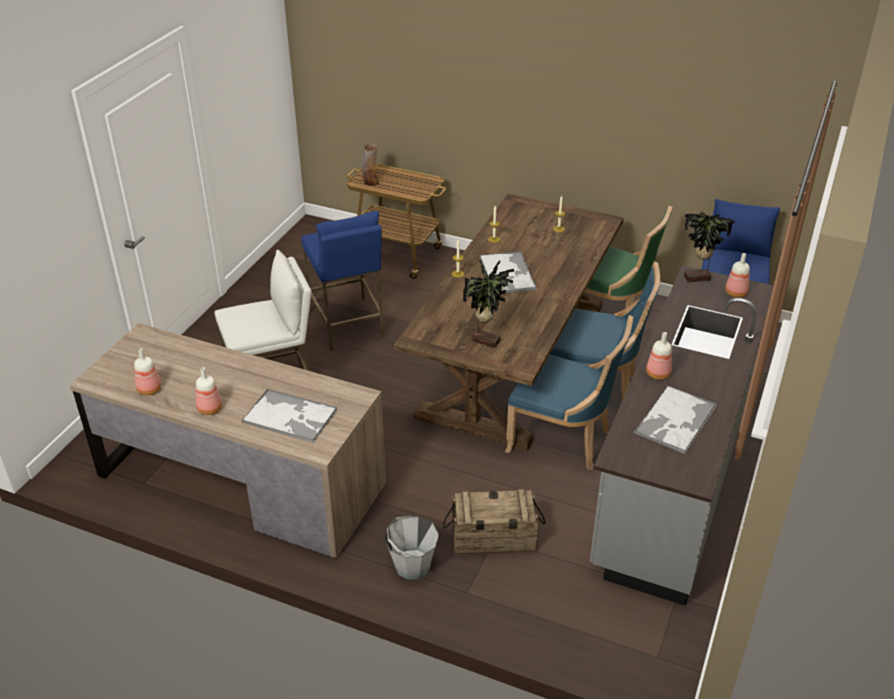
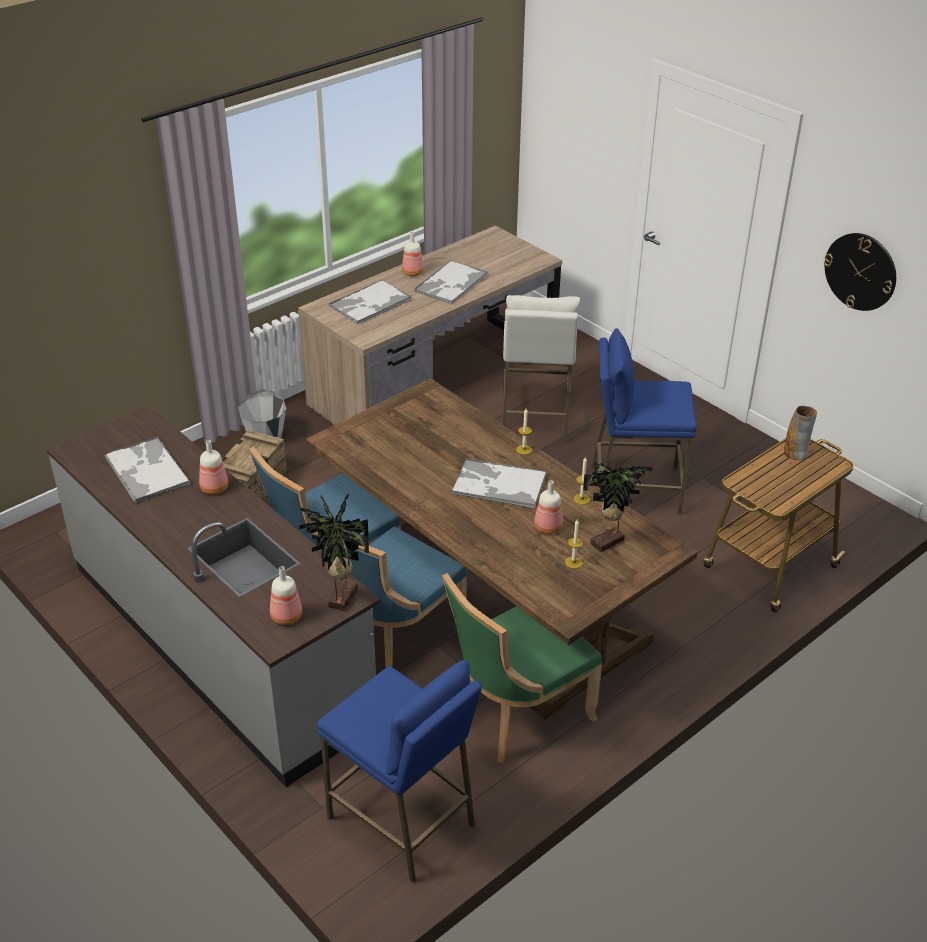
camera: 115 degrees right, 0 degrees up
bottle [134,348,161,395] -> bottle moved to [534,481,563,534]
potted plant [463,260,514,348] -> potted plant moved to [583,462,652,552]
none -> tray [414,260,488,304]
none -> wall clock [824,233,896,311]

